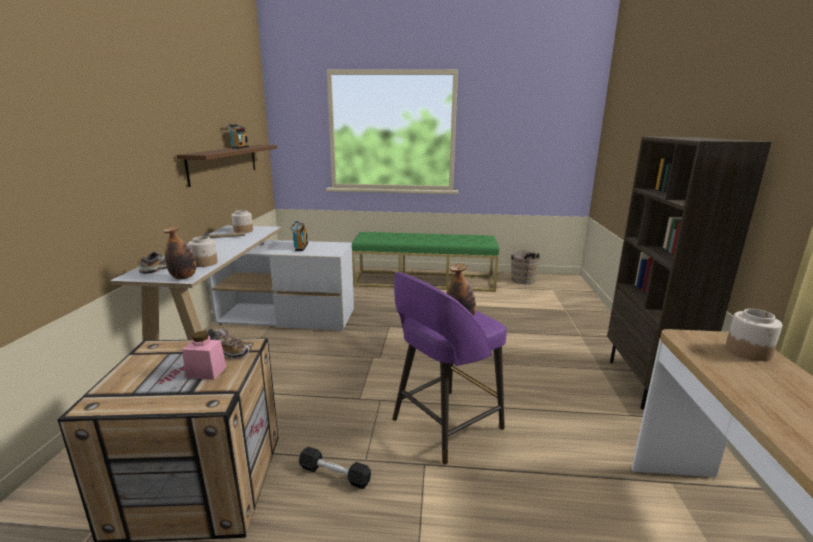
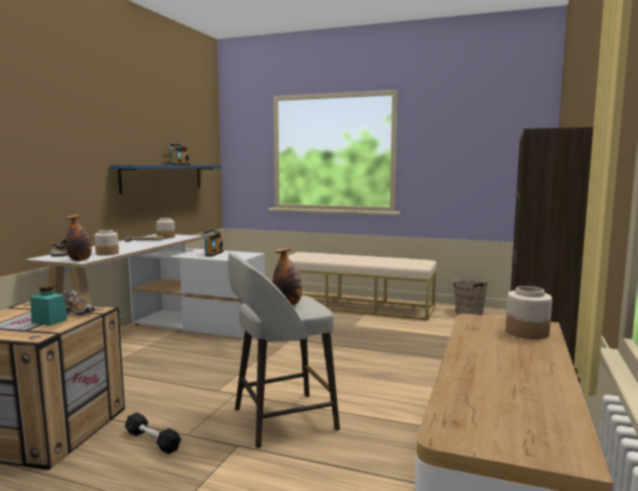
camera: 15 degrees right, 10 degrees down
brown shelf [176,145,277,187] -> blue shelf [110,165,221,194]
pink jar [182,331,226,380] -> turquoise jar [31,285,67,326]
green bench [352,232,499,292] -> beige bench [288,252,437,321]
purple stool [392,272,507,465] -> grey stool [228,252,340,448]

